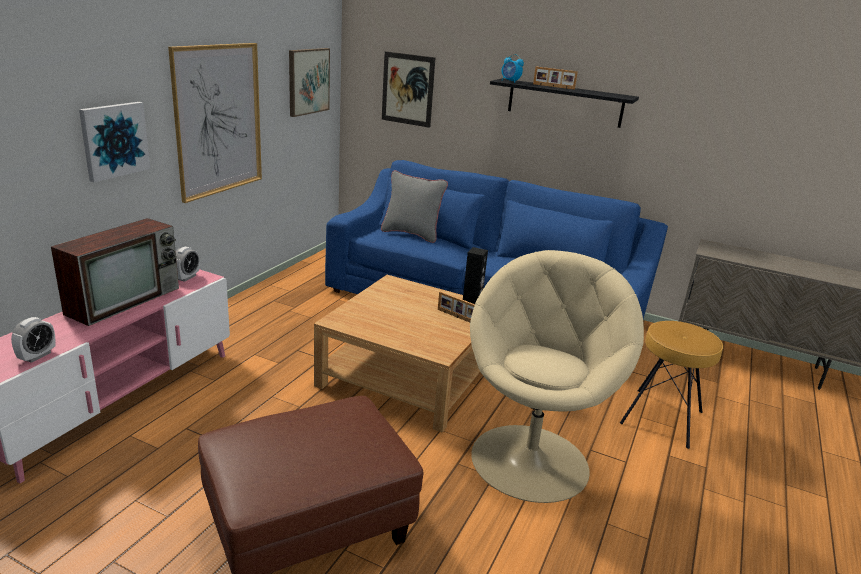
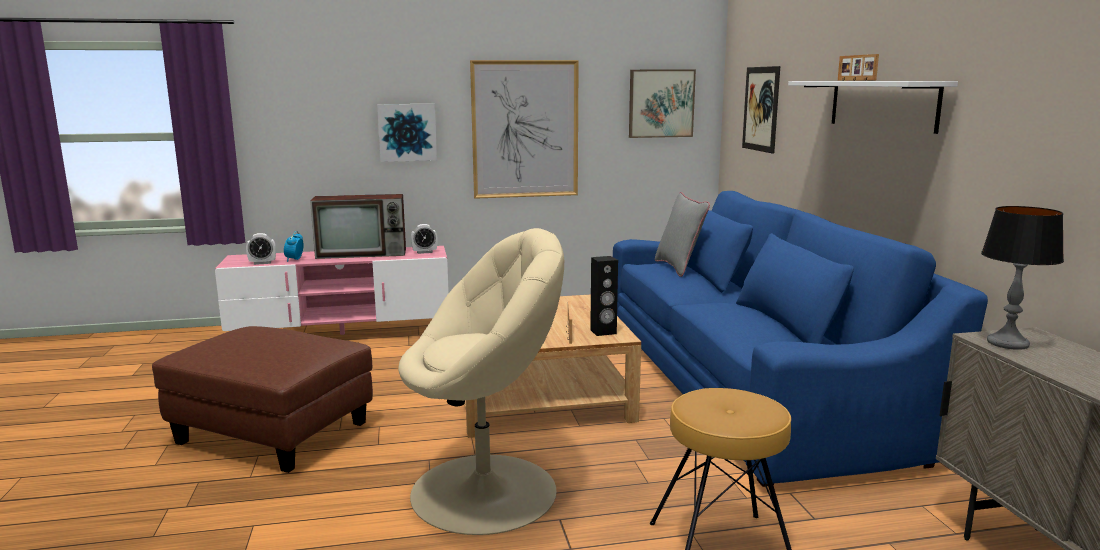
camera: 55 degrees right, 10 degrees down
black shelf [490,79,639,128] -> white shelf [788,81,958,134]
alarm clock [501,54,524,83] -> alarm clock moved to [284,231,304,262]
none -> table lamp [981,206,1064,350]

